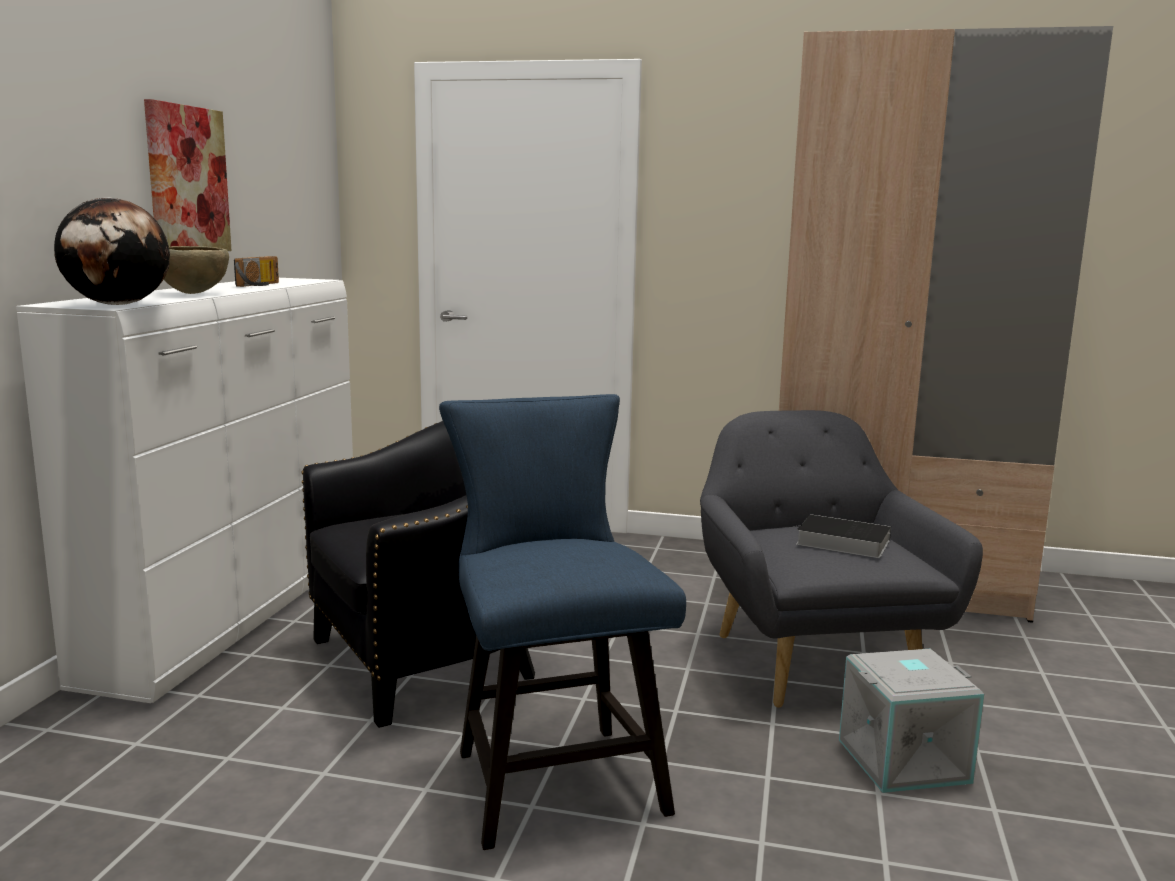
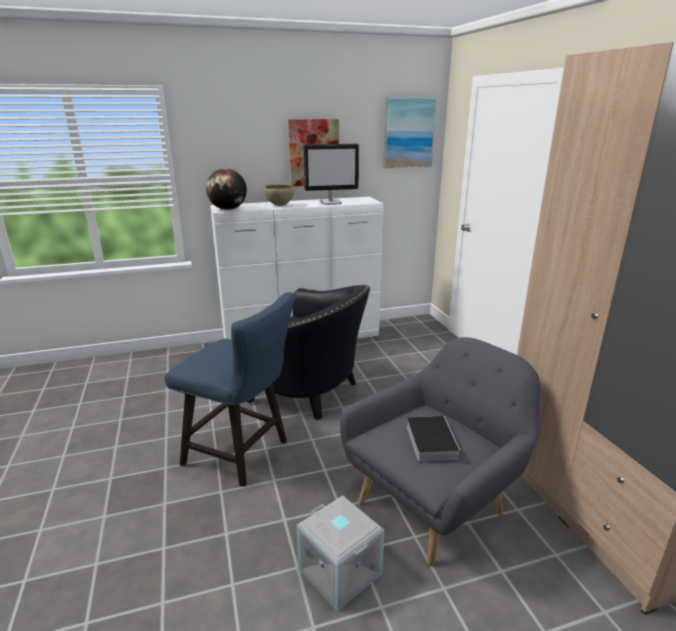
camera: 60 degrees right, 10 degrees up
radio [234,256,279,287] -> monitor [303,144,359,205]
blue chair [439,394,686,850] -> blue chair turned 75 degrees clockwise [165,292,295,487]
none -> picture [383,97,437,168]

